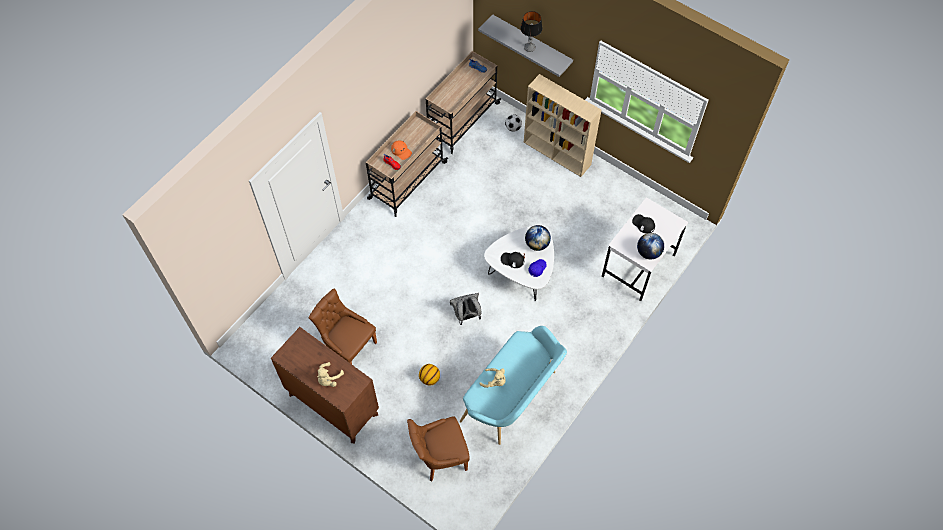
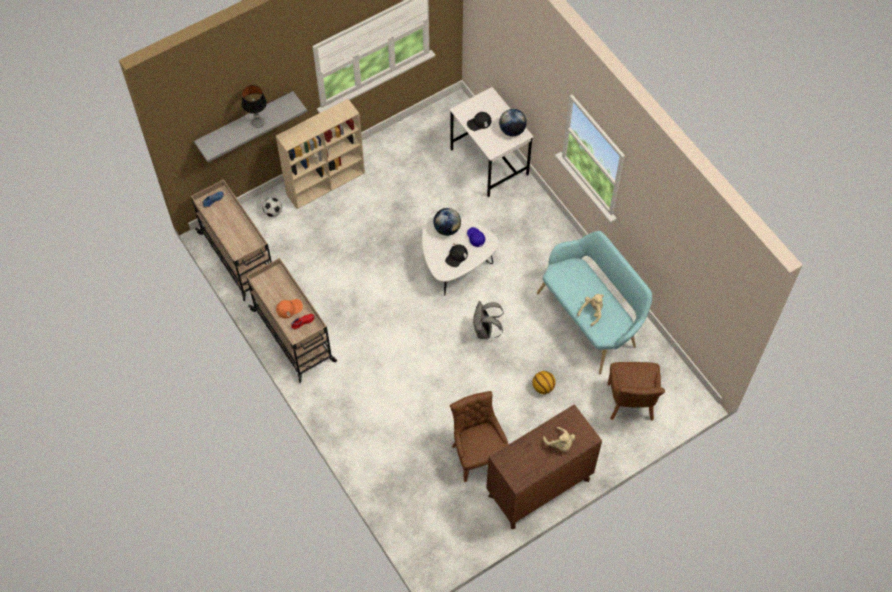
camera: 70 degrees left, 0 degrees up
brown chair [309,289,377,364] -> brown chair turned 105 degrees clockwise [450,391,509,482]

